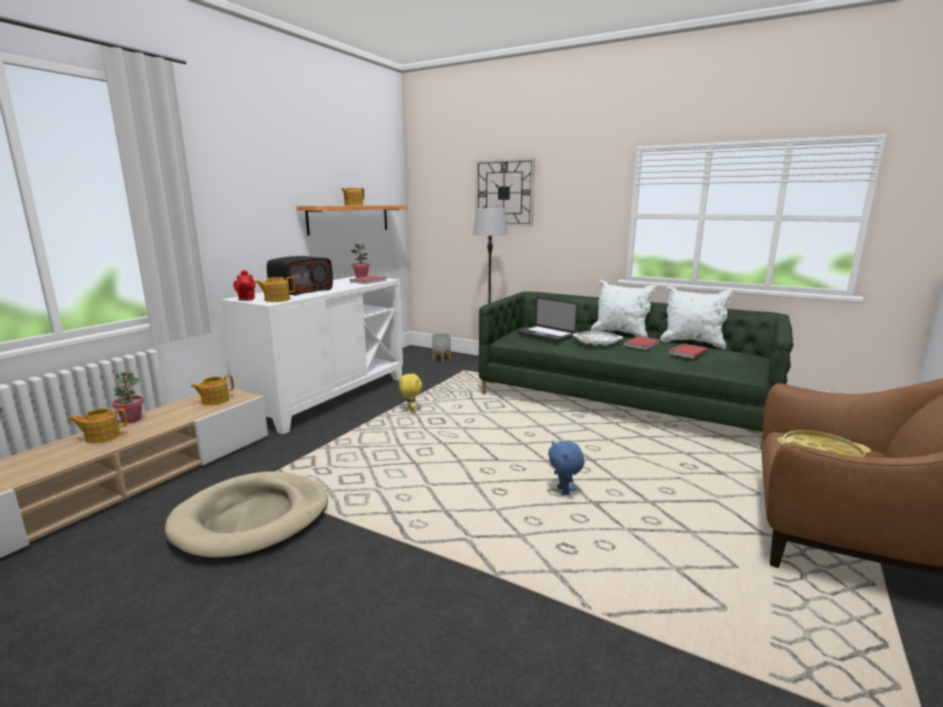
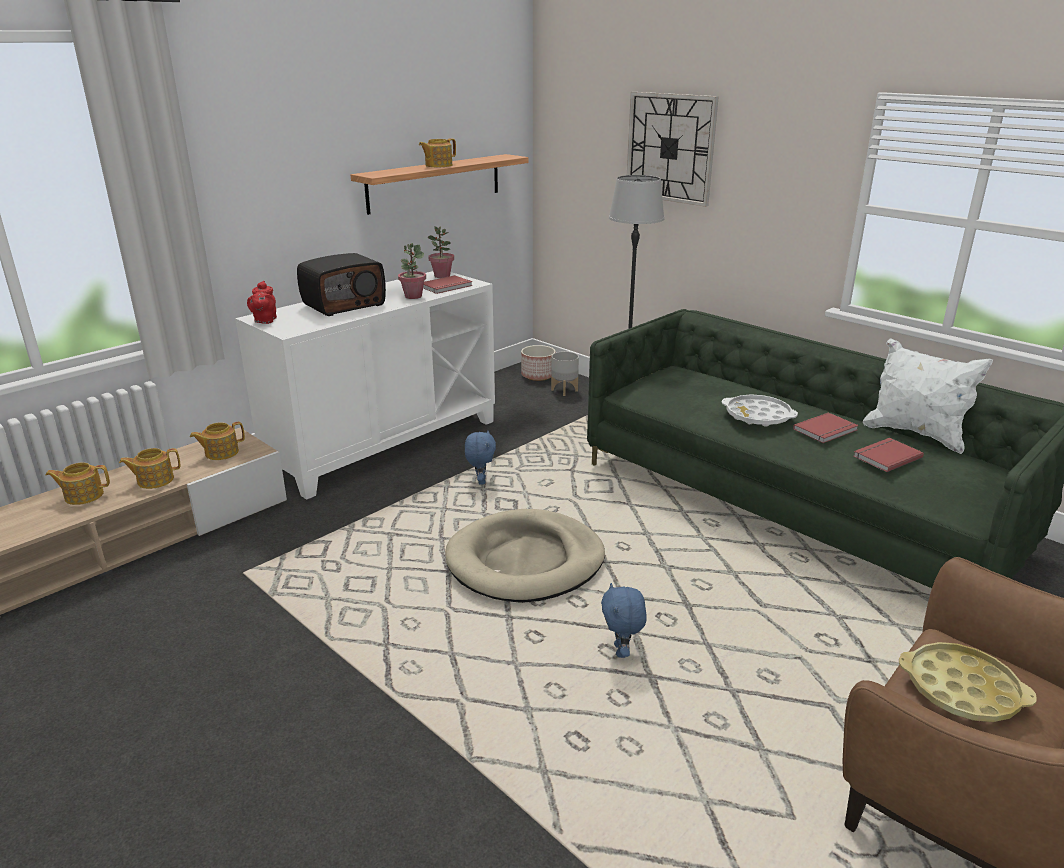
camera: 15 degrees right, 10 degrees up
potted plant [112,371,144,423] -> potted plant moved to [398,243,426,299]
beige dog bed [165,471,328,560] -> beige dog bed moved to [445,509,605,603]
teapot [255,277,295,302] -> teapot moved to [119,448,180,489]
yellow plush toy [399,373,422,412] -> blue plush toy [465,430,496,485]
laptop [517,297,578,342] -> none
white pillow [591,280,657,338] -> none
none -> planter [521,345,556,381]

